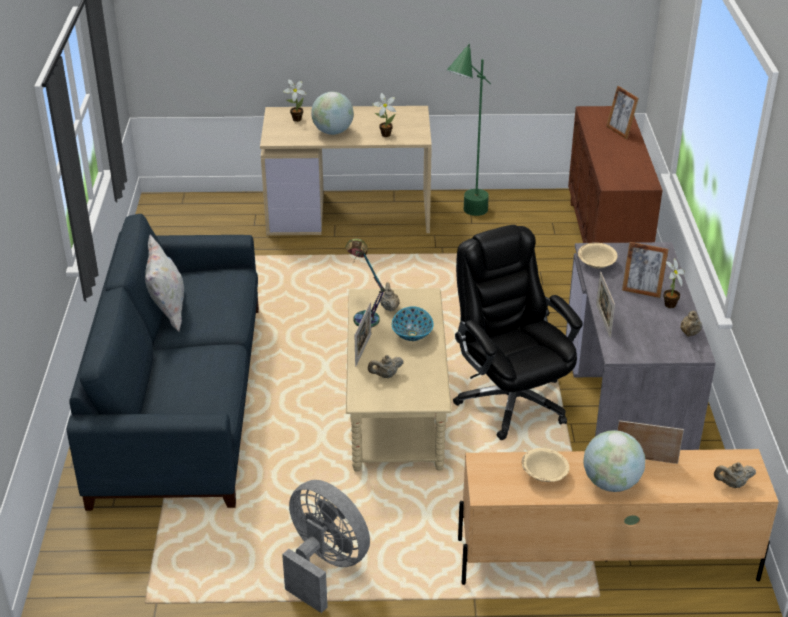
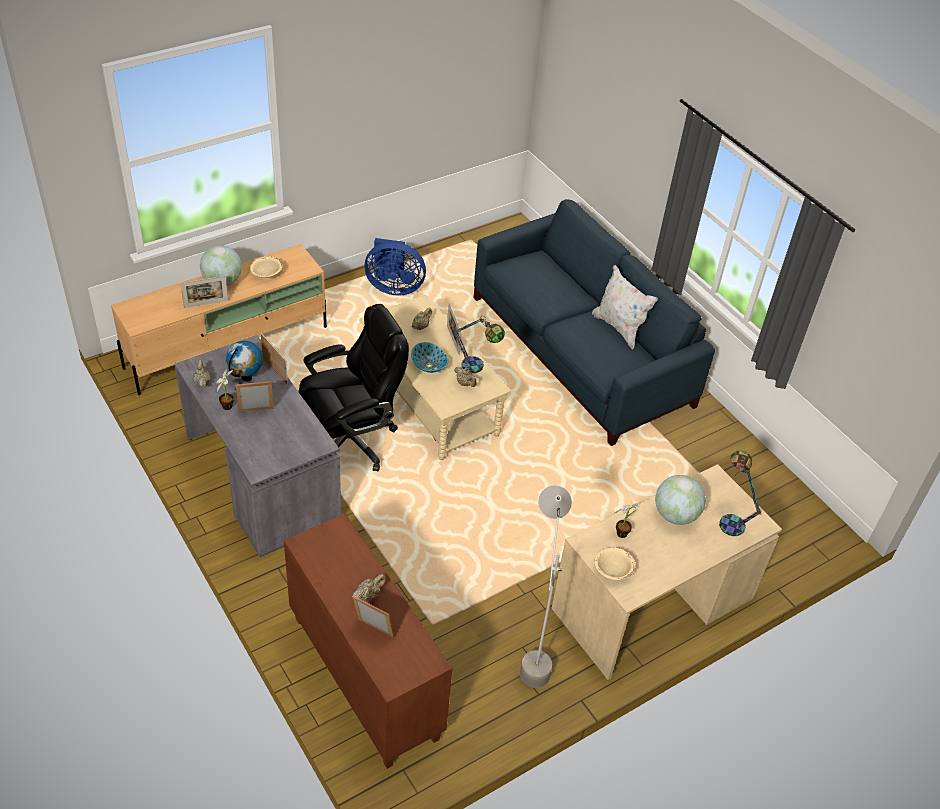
camera: 145 degrees right, 10 degrees up
grey fan [282,480,370,613] -> blue fan [364,238,426,296]
potted plant [283,79,307,122] -> table lamp [719,450,761,536]
green floor lamp [447,44,491,216] -> grey floor lamp [520,485,572,688]
black office chair [453,225,583,440] -> black office chair turned 60 degrees counterclockwise [299,304,409,472]
beige bowl [578,242,618,268] -> beige bowl moved to [595,548,636,580]
beige teapot [714,462,756,488] -> beige teapot moved to [353,574,386,601]
none -> globe [226,341,263,381]

